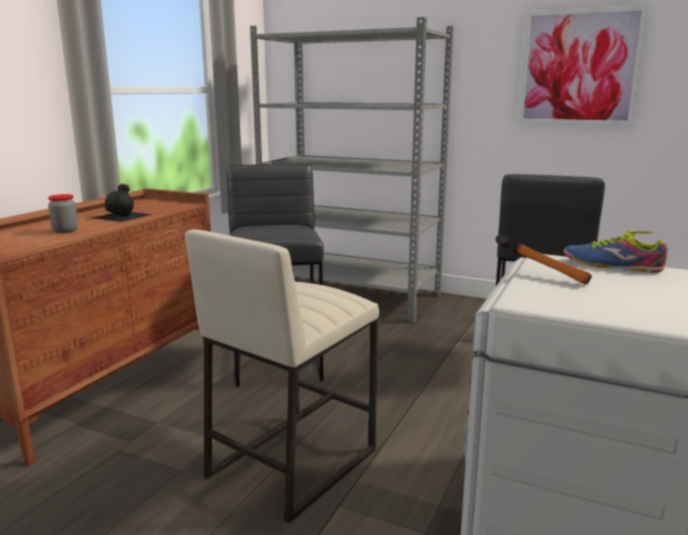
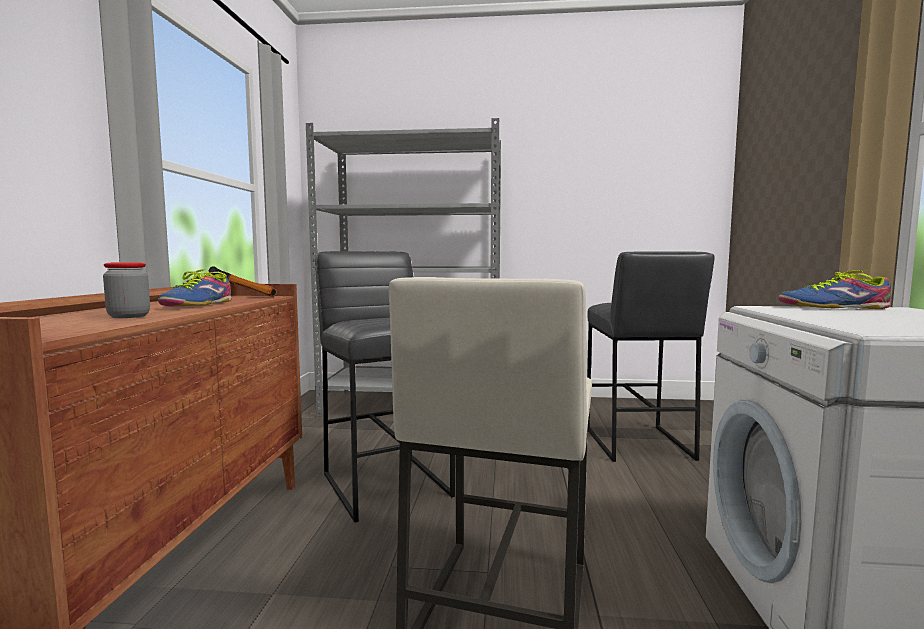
camera: 20 degrees left, 10 degrees down
black bottle [93,184,152,222] -> shoe [158,269,232,307]
hammer [495,234,592,285] -> hammer moved to [209,266,277,297]
picture [518,5,649,126] -> none

